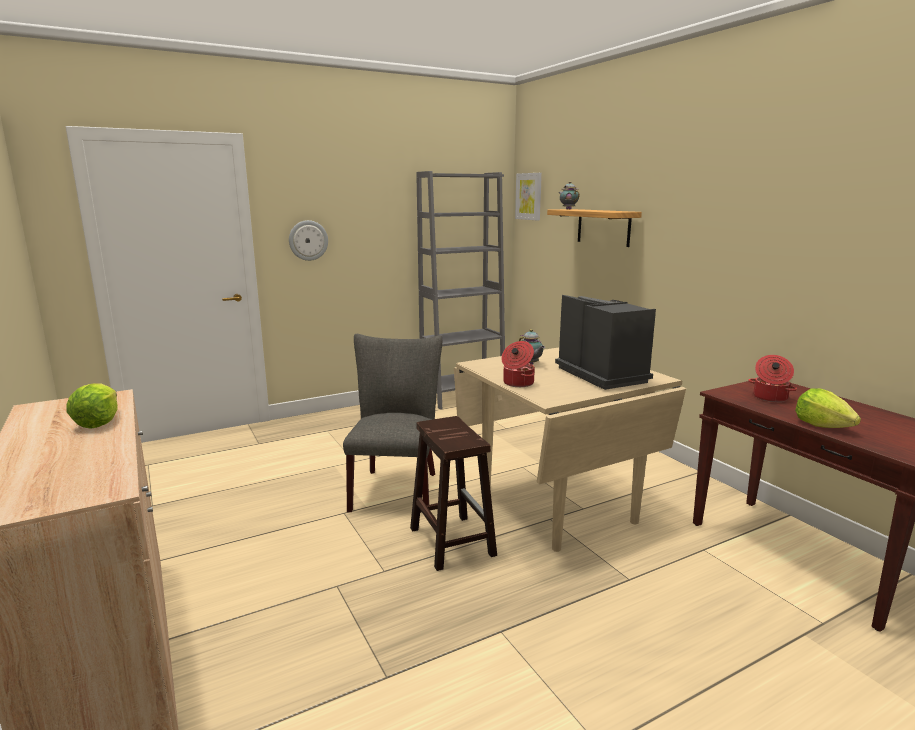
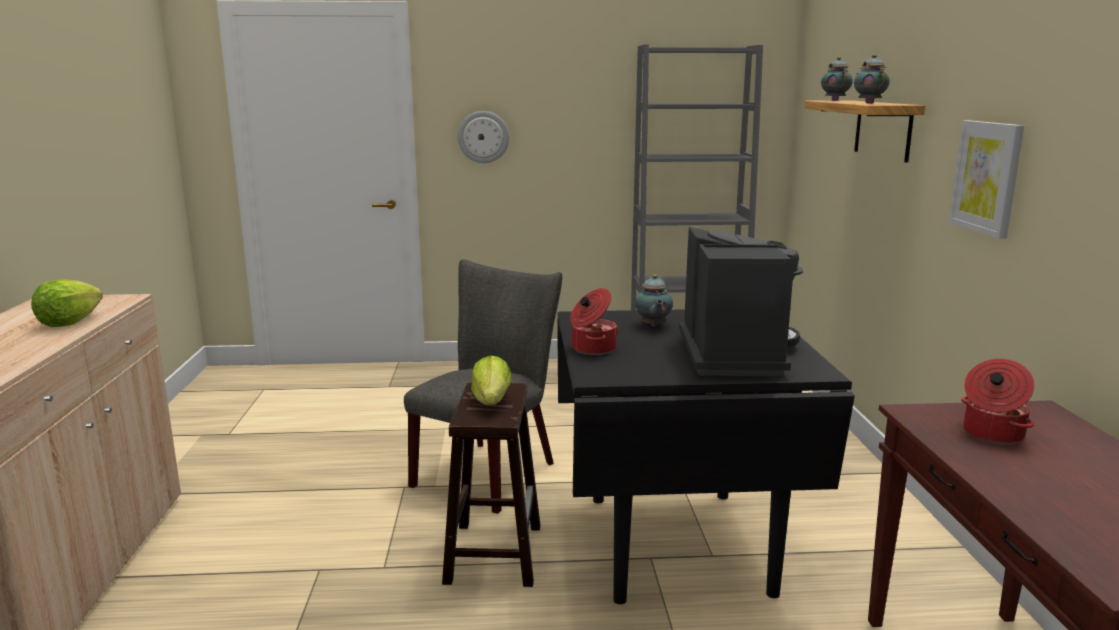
camera: 25 degrees right, 0 degrees up
beige dining table [454,347,686,552] -> black dining table [557,309,855,604]
picture [515,173,542,221] -> picture moved to [949,120,1024,239]
lettuce [795,388,861,428] -> lettuce moved to [471,355,512,405]
none -> teapot [854,54,890,104]

